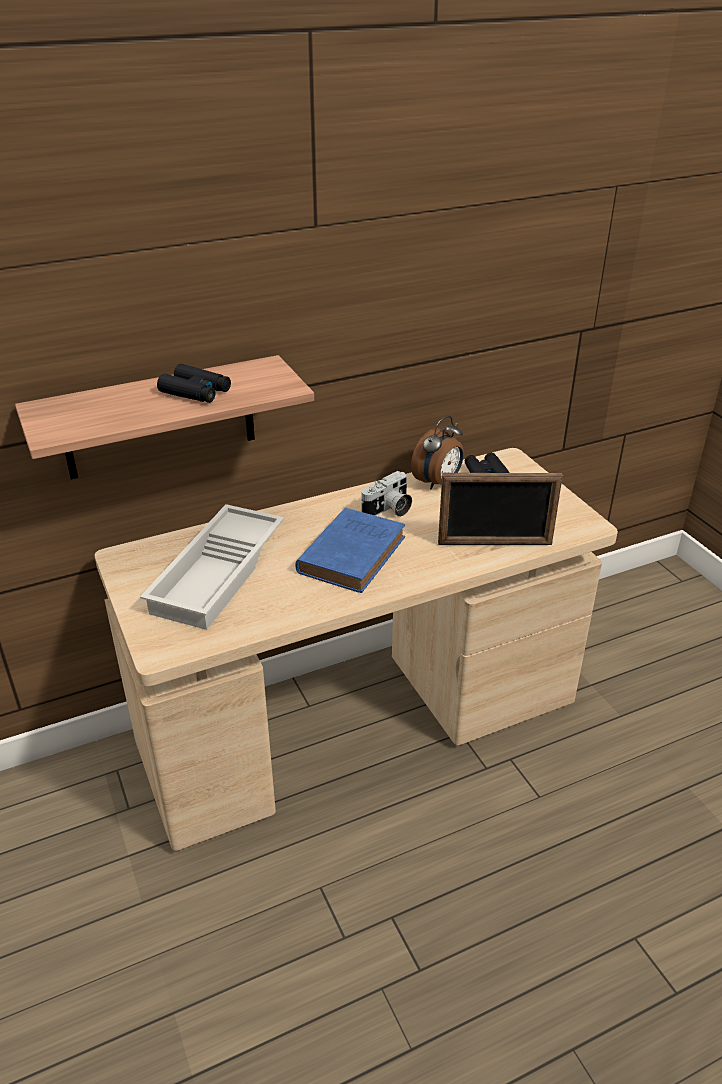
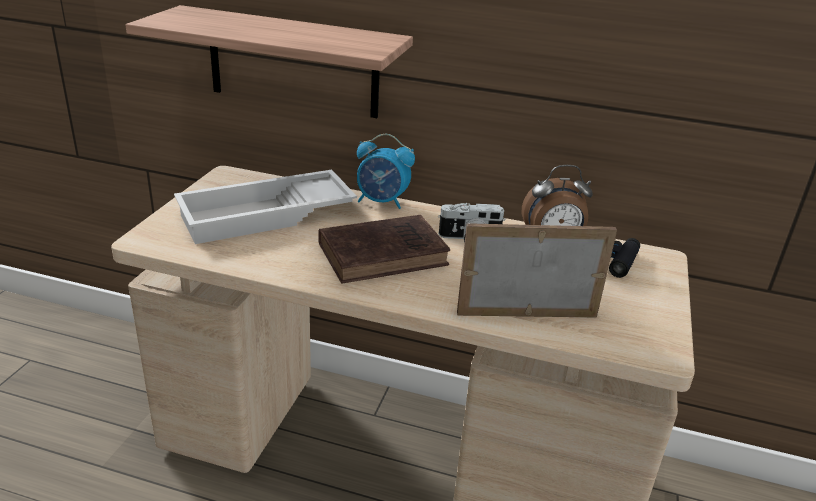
camera: 40 degrees right, 5 degrees down
black binoculars [157,364,231,403] -> none
blue book [296,508,405,593] -> brown book [318,215,450,284]
picture frame [438,473,563,545] -> picture frame turned 135 degrees clockwise [457,223,617,318]
none -> alarm clock [357,134,415,209]

